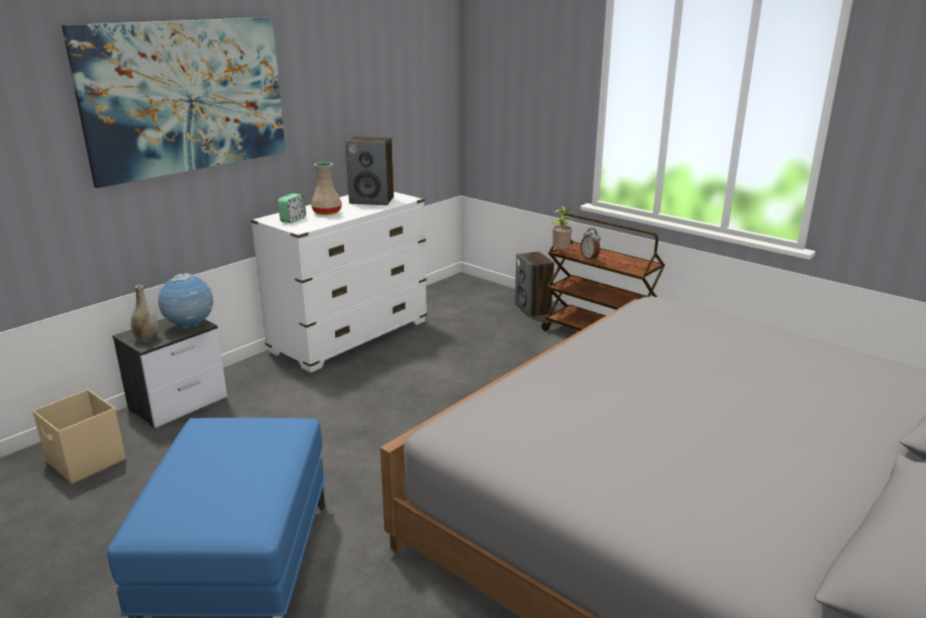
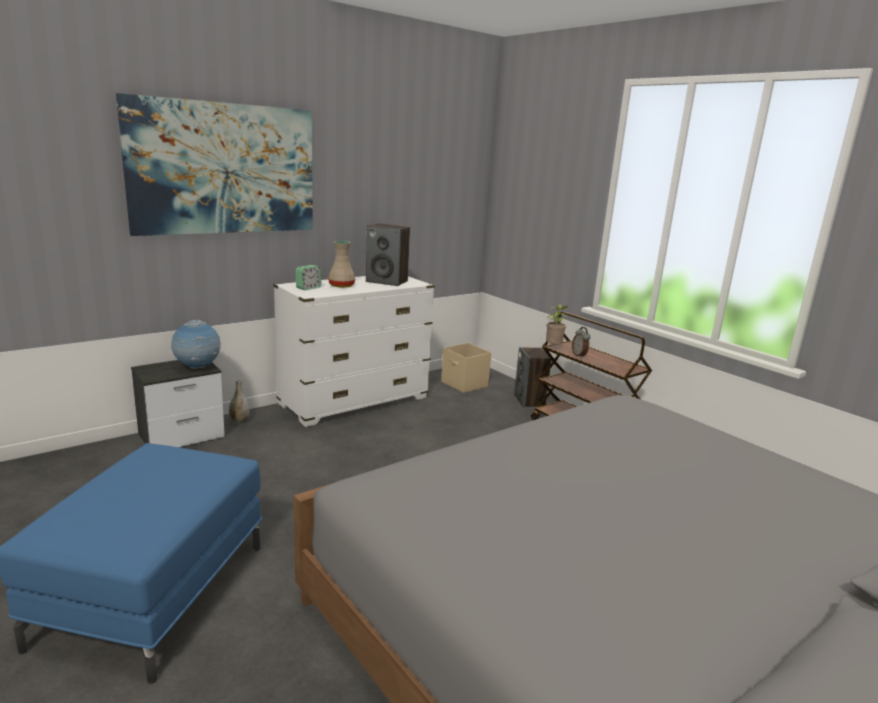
camera: 10 degrees right, 5 degrees down
beige storage box [33,389,126,484] -> beige storage box moved to [441,343,491,393]
grey vase [131,285,159,342] -> grey vase moved to [229,379,249,424]

